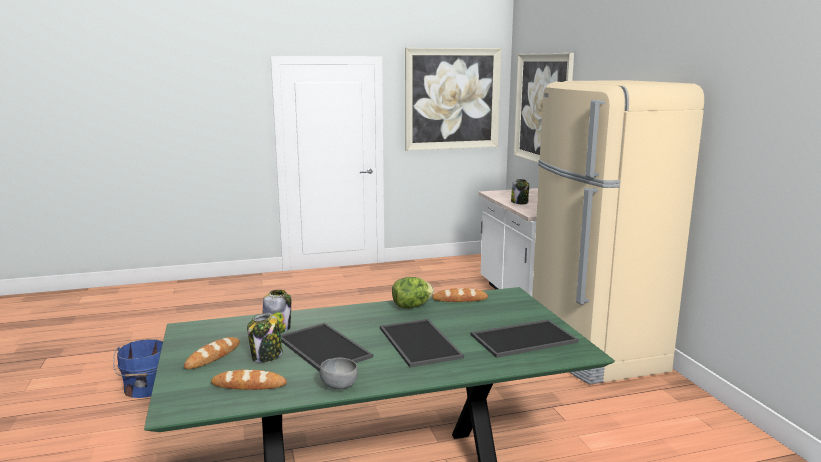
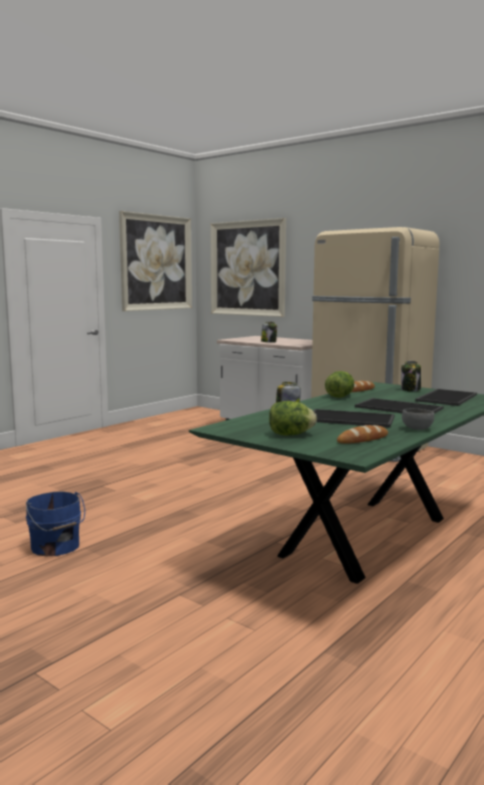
camera: 35 degrees left, 5 degrees down
bread [184,337,240,369] -> lettuce [269,401,317,436]
jar [247,313,283,363] -> jar moved to [401,361,421,392]

